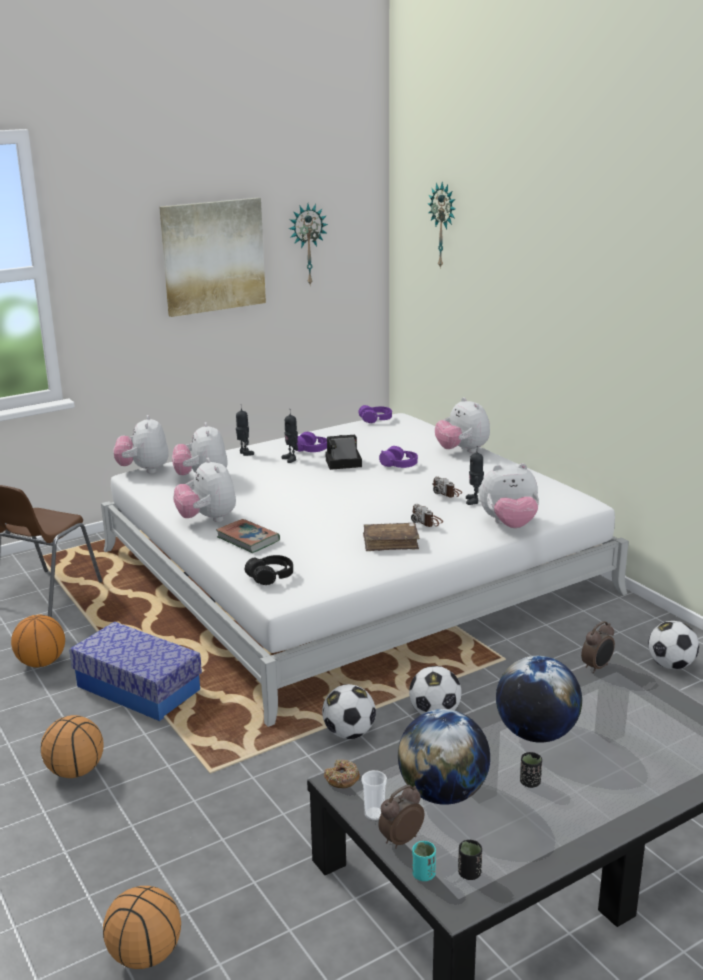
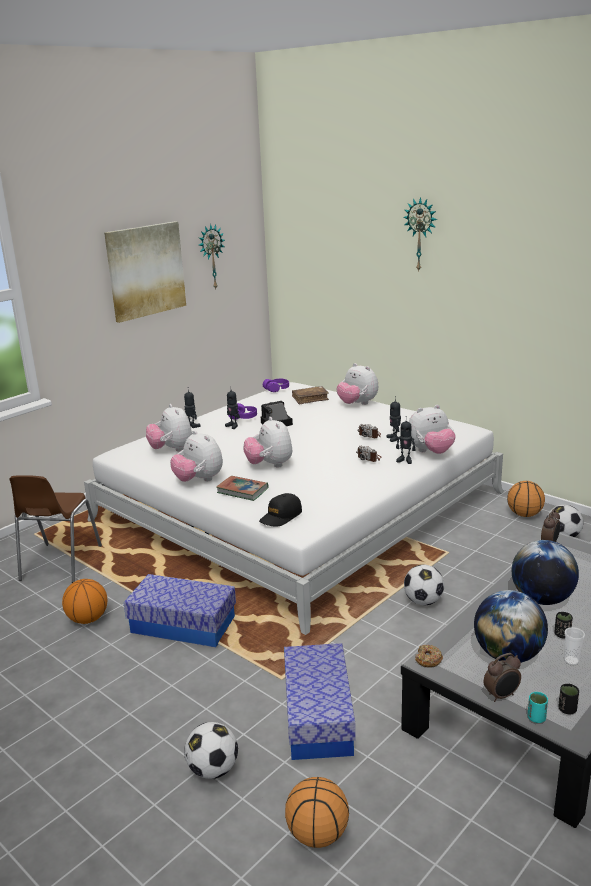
camera: 15 degrees left, 0 degrees up
basketball [41,715,103,778] -> basketball moved to [507,481,545,517]
plush toy [114,415,169,474] -> plush toy moved to [244,417,292,468]
black headphones [245,555,293,585] -> black cap [259,493,302,527]
football [322,684,376,739] -> football moved to [184,722,238,779]
cup [361,770,387,820] -> cup moved to [564,627,585,666]
brown book [363,523,420,551] -> brown book moved to [292,386,329,405]
alarm clock [378,785,424,849] -> alarm clock turned 150 degrees counterclockwise [484,653,521,702]
purple headphones [379,446,418,468] -> none
wall clock [428,182,455,269] -> wall clock moved to [403,197,437,272]
none -> storage box [284,643,356,760]
none -> toy robot [396,420,415,464]

